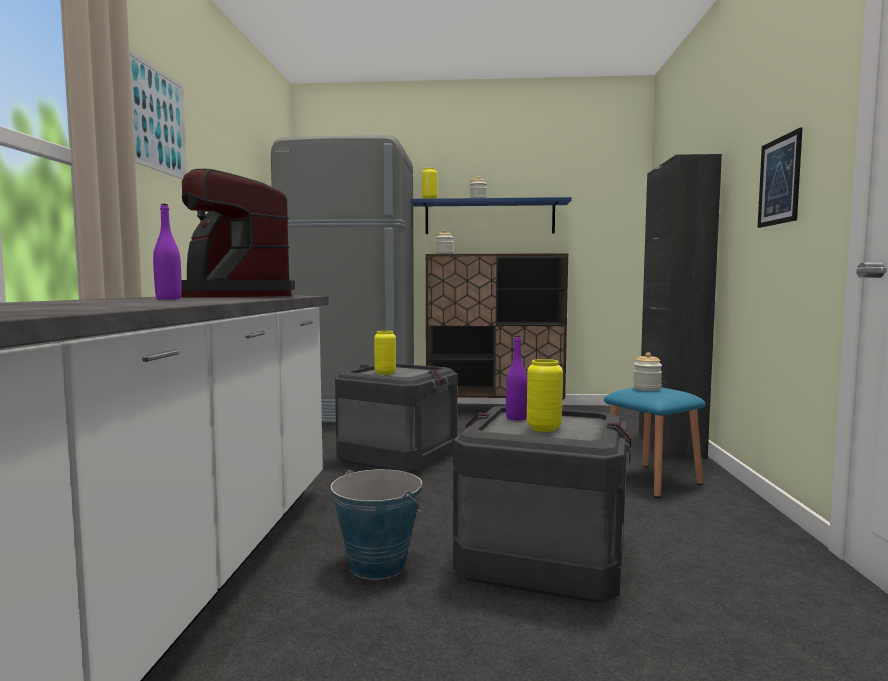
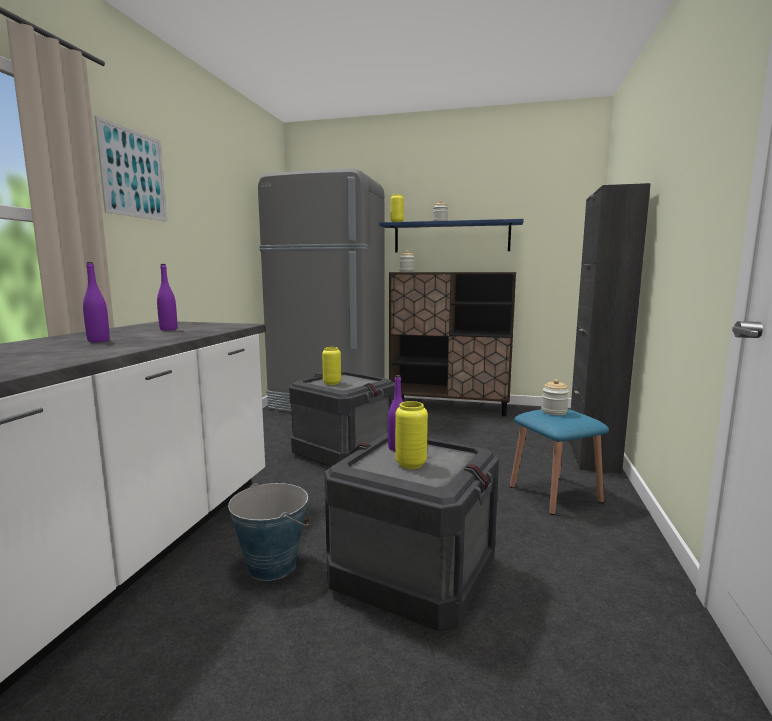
camera: 10 degrees right, 5 degrees up
coffee machine [181,169,295,297] -> purple bottle [157,264,177,331]
picture [757,127,803,228] -> none

